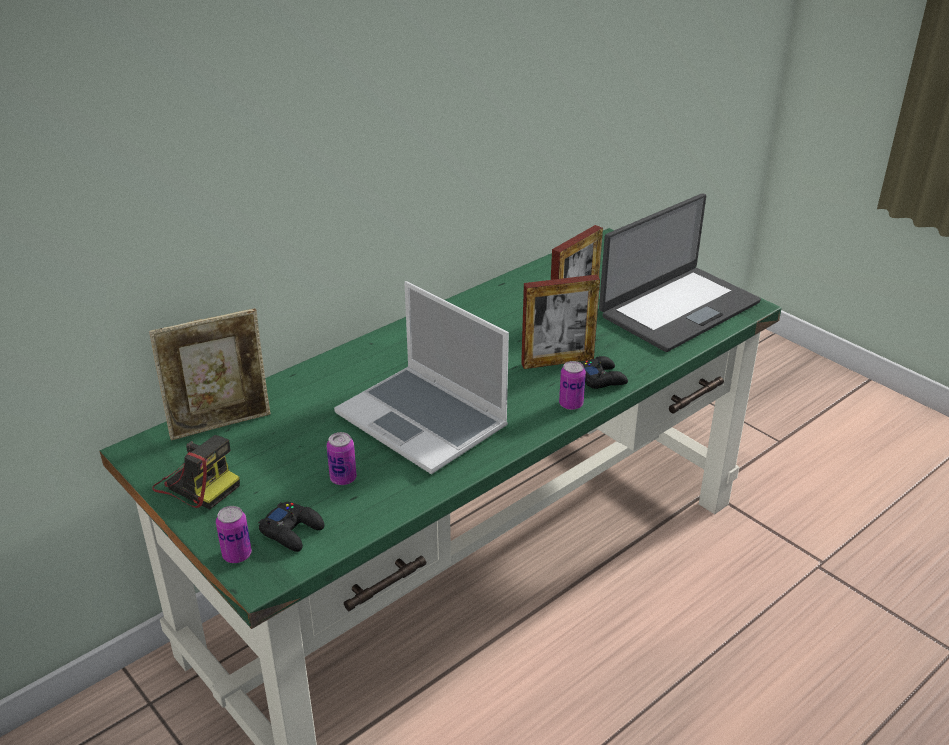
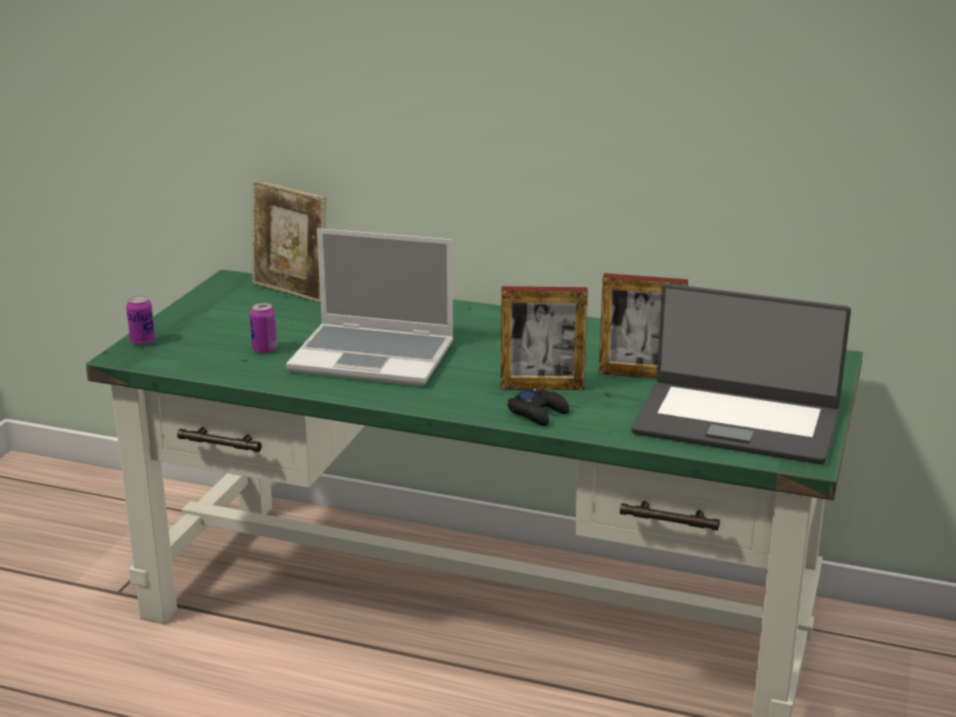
camera: 60 degrees right, 10 degrees down
camera [152,435,240,509] -> none
black game controller [258,502,324,552] -> none
laptop [334,281,509,474] -> laptop turned 90 degrees counterclockwise [286,228,454,386]
picture frame [521,275,600,369] -> picture frame turned 45 degrees counterclockwise [501,286,588,390]
can [559,361,586,410] -> none

